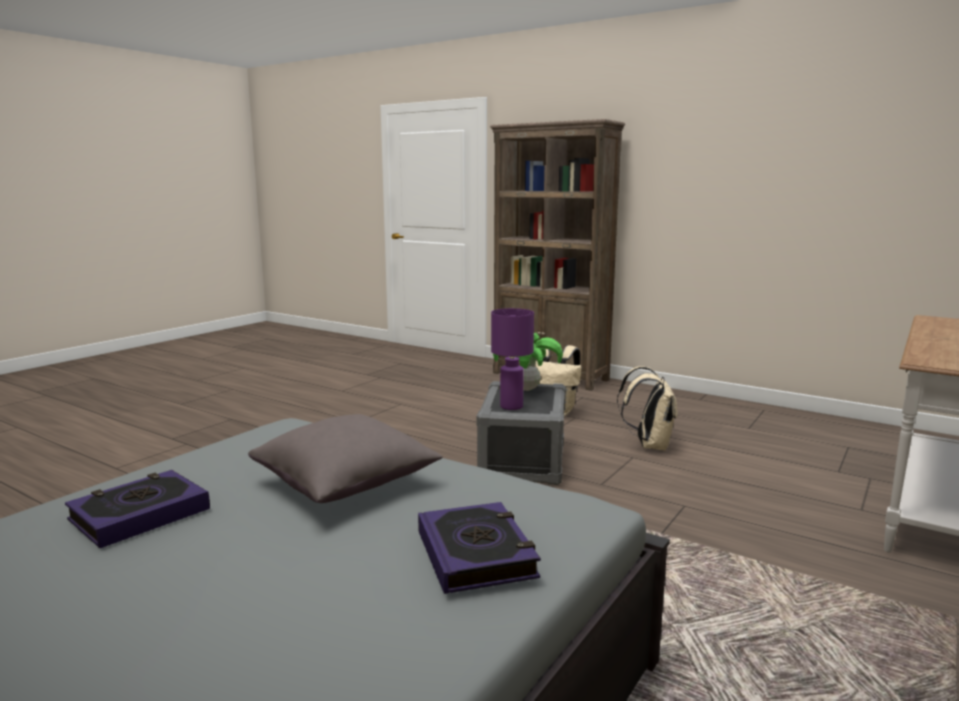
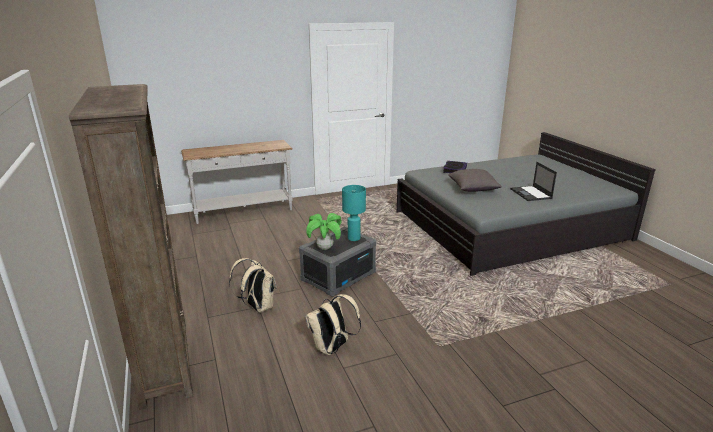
camera: 145 degrees left, 10 degrees up
book [65,470,210,548] -> laptop [510,162,557,201]
purple table lamp [491,308,534,410] -> turquoise table lamp [342,185,366,241]
beige backpack [617,366,678,451] -> beige backpack moved to [305,294,361,355]

